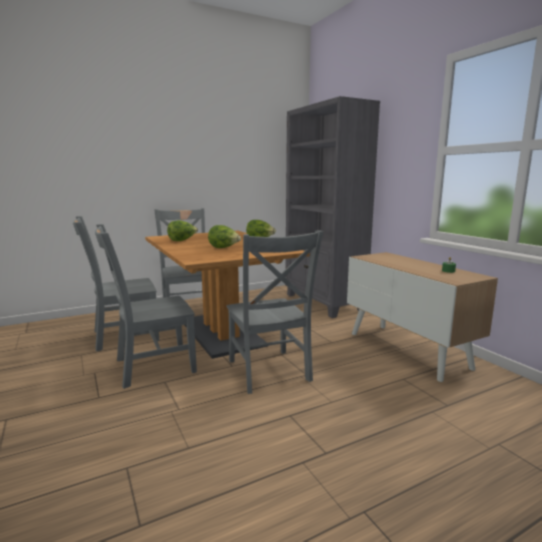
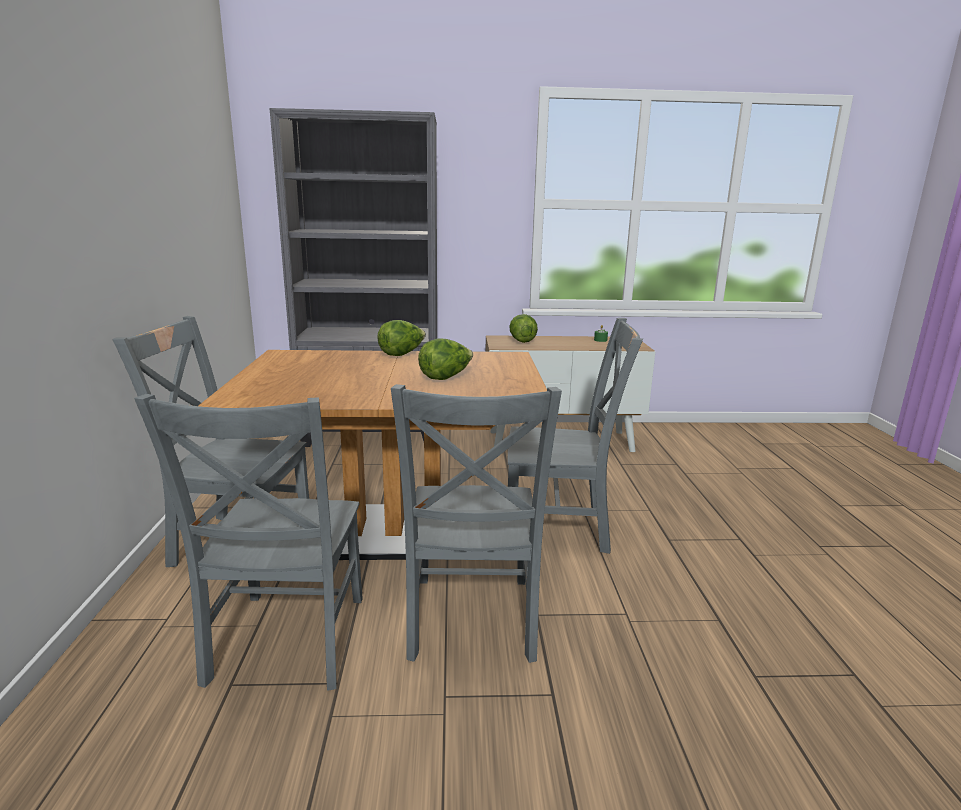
camera: 65 degrees left, 5 degrees up
lettuce [167,220,198,241] -> lettuce moved to [509,314,538,343]

